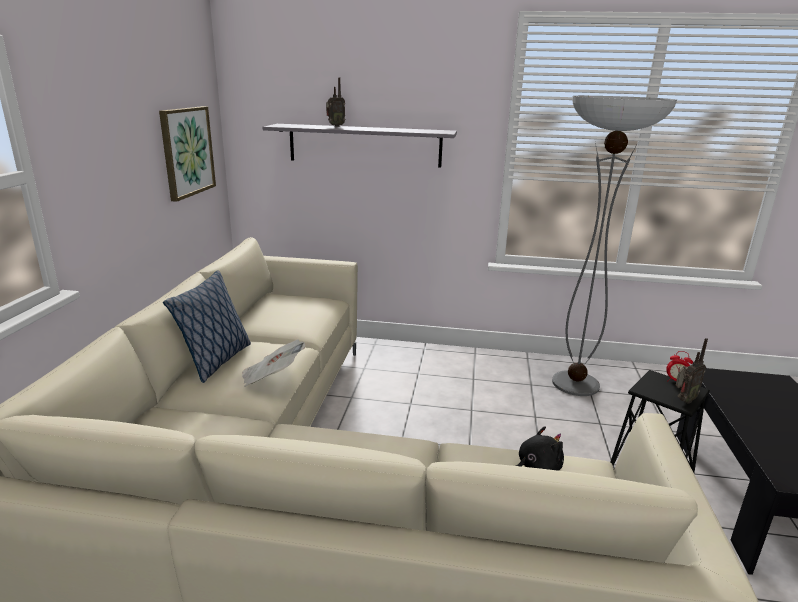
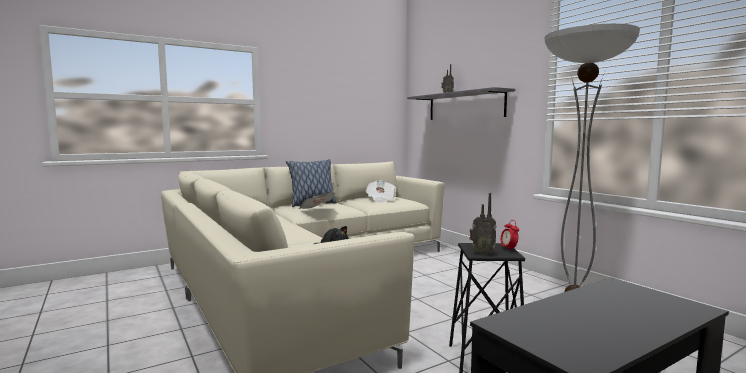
camera: 50 degrees right, 15 degrees down
picture [159,106,216,202] -> none
none -> newspaper [366,180,396,203]

